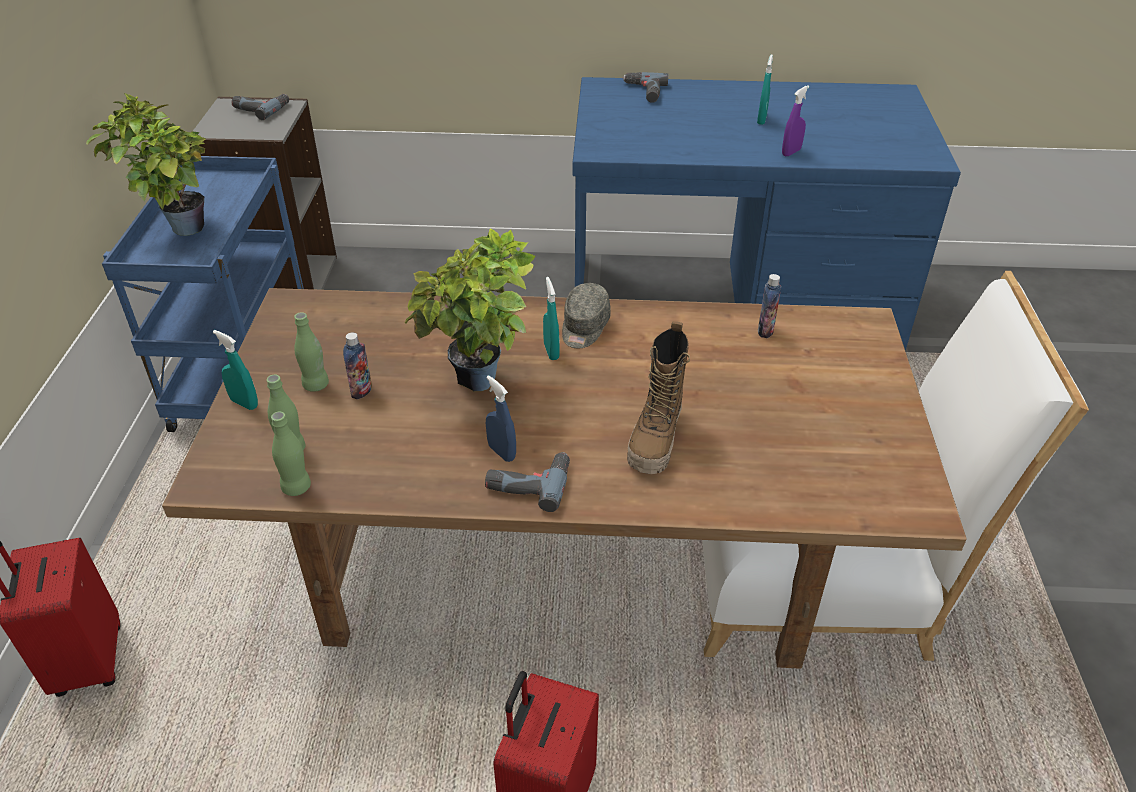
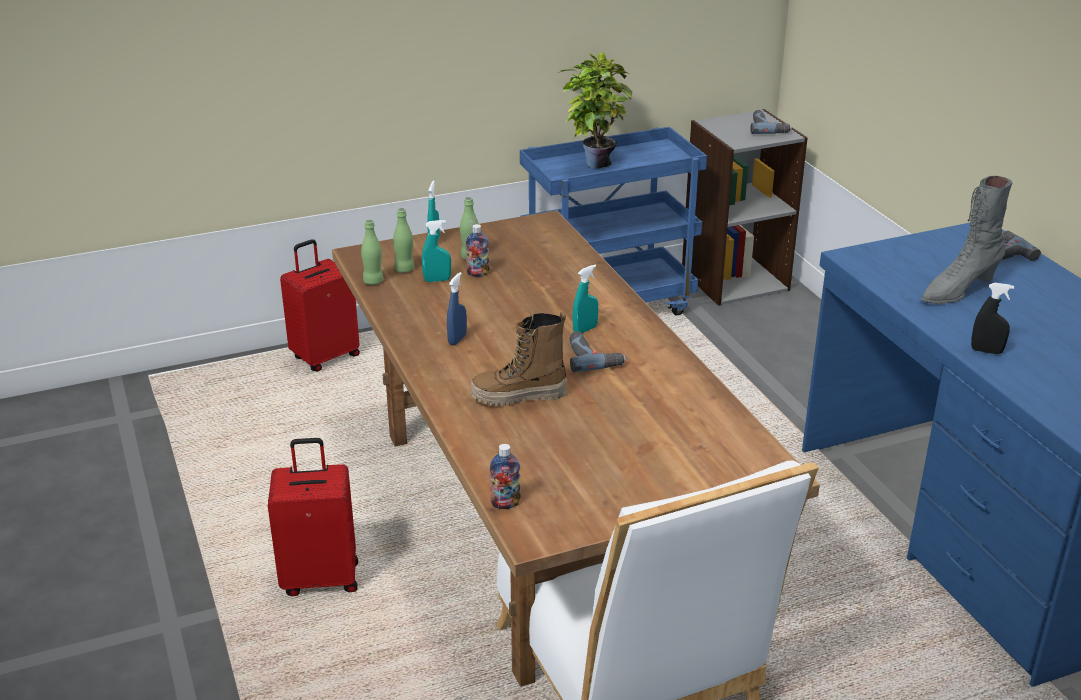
camera: 65 degrees right, 10 degrees down
potted plant [405,229,536,391] -> none
power drill [485,452,570,512] -> power drill moved to [569,331,626,372]
grey cap [562,283,610,348] -> none
turquoise spray bottle [757,54,773,125] -> turquoise spray bottle moved to [422,220,451,282]
bottle [758,274,781,338] -> bottle moved to [490,444,521,509]
purple spray bottle [782,85,809,156] -> black spray bottle [971,283,1014,354]
none -> grey boot [920,176,1012,304]

